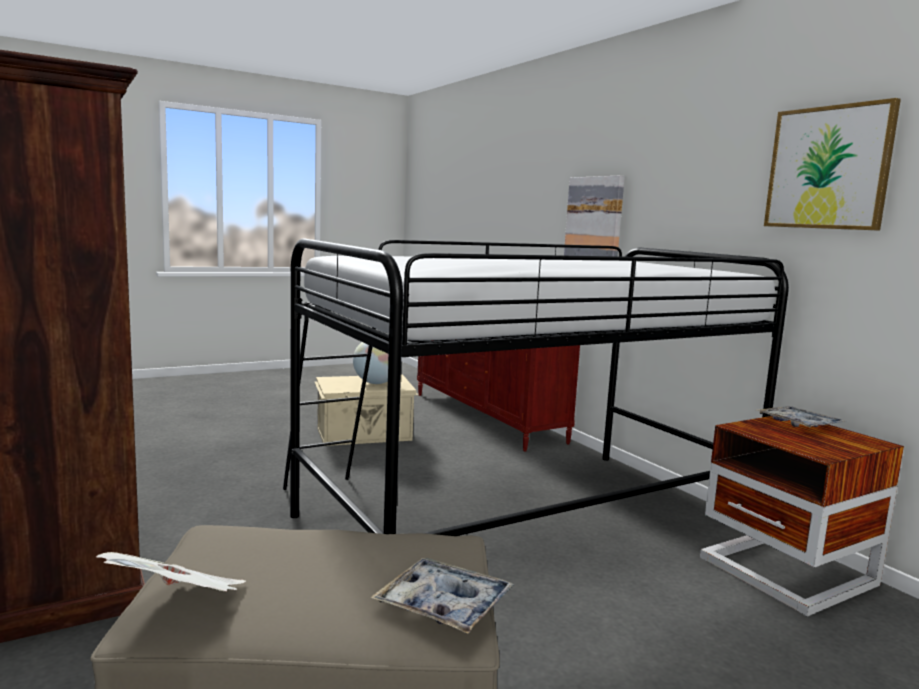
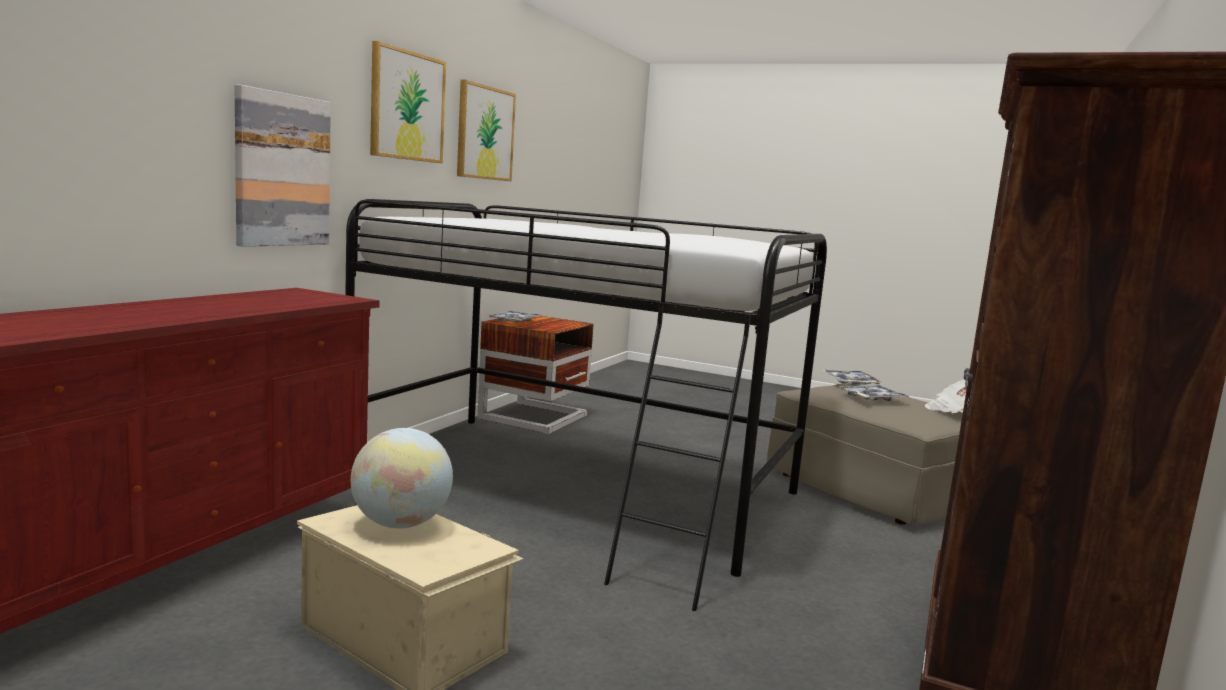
camera: 125 degrees left, 0 degrees up
none -> picture [370,41,446,163]
none -> tray [838,385,910,401]

